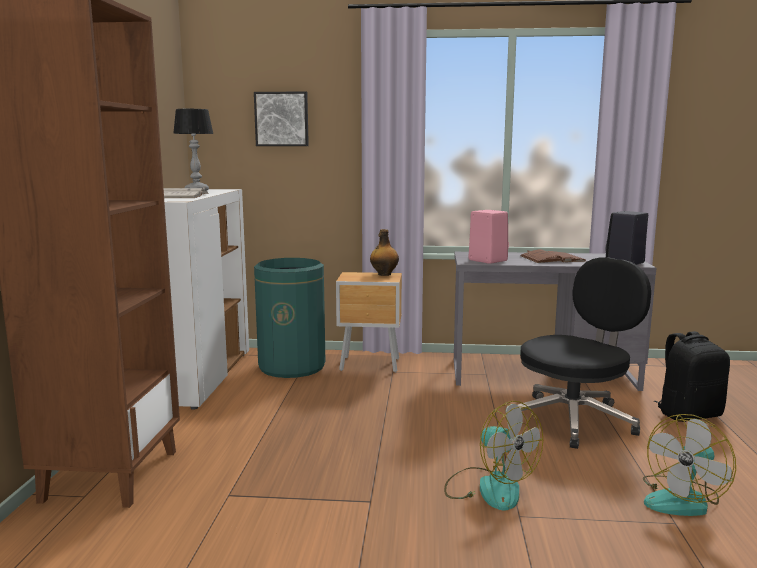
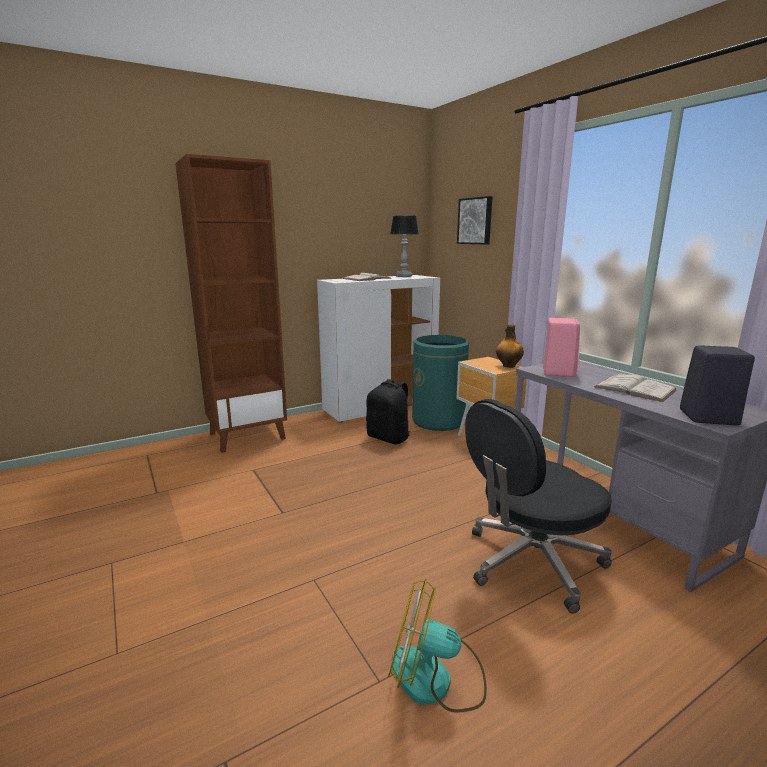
camera: 55 degrees right, 5 degrees up
fan [444,401,543,510] -> none
black office chair [518,258,651,449] -> black office chair turned 135 degrees clockwise [465,399,612,613]
brown book [520,249,587,263] -> white book [594,372,677,402]
black backpack [654,331,730,422] -> black backpack moved to [366,379,411,444]

